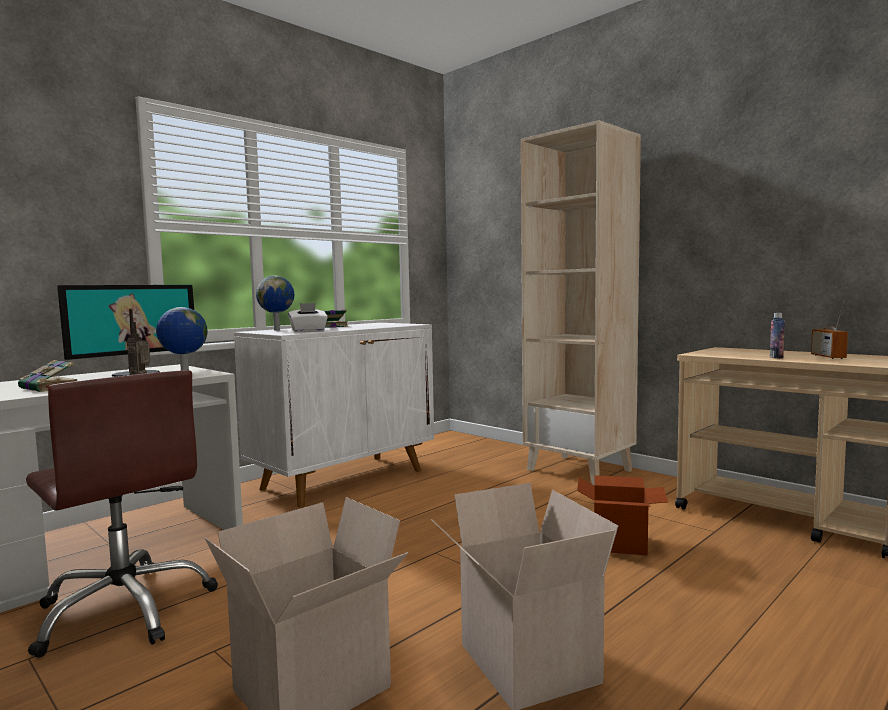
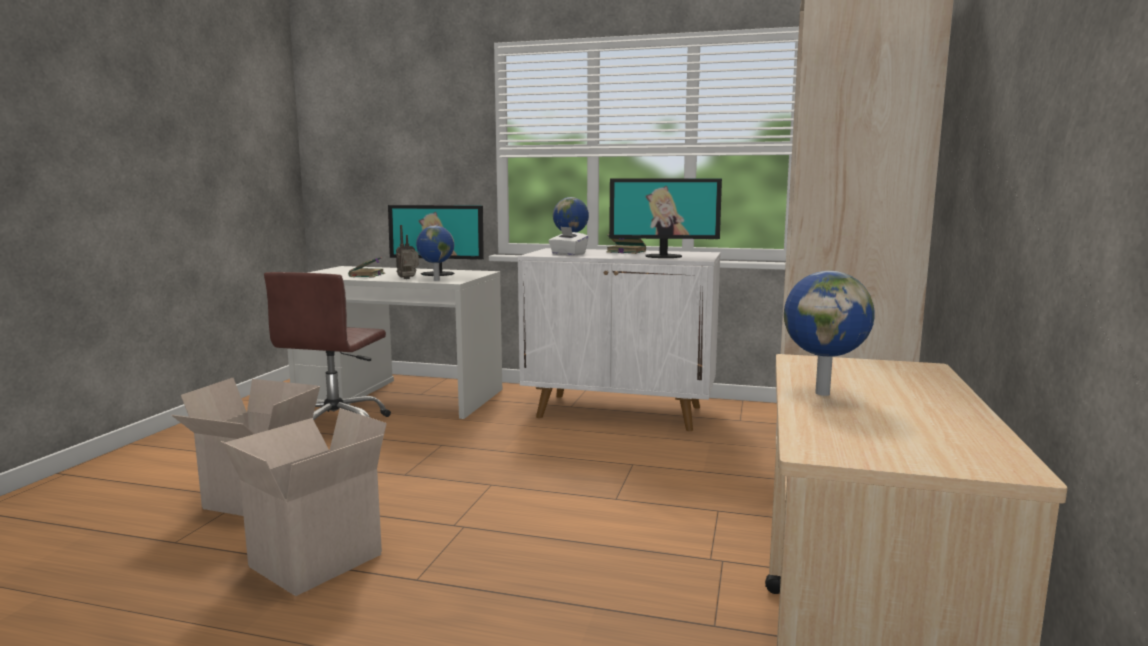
camera: 60 degrees right, 5 degrees up
cardboard box [577,475,668,556] -> none
bottle [770,313,785,359] -> globe [784,271,875,396]
radio [811,301,848,359] -> none
none -> monitor [609,178,722,258]

